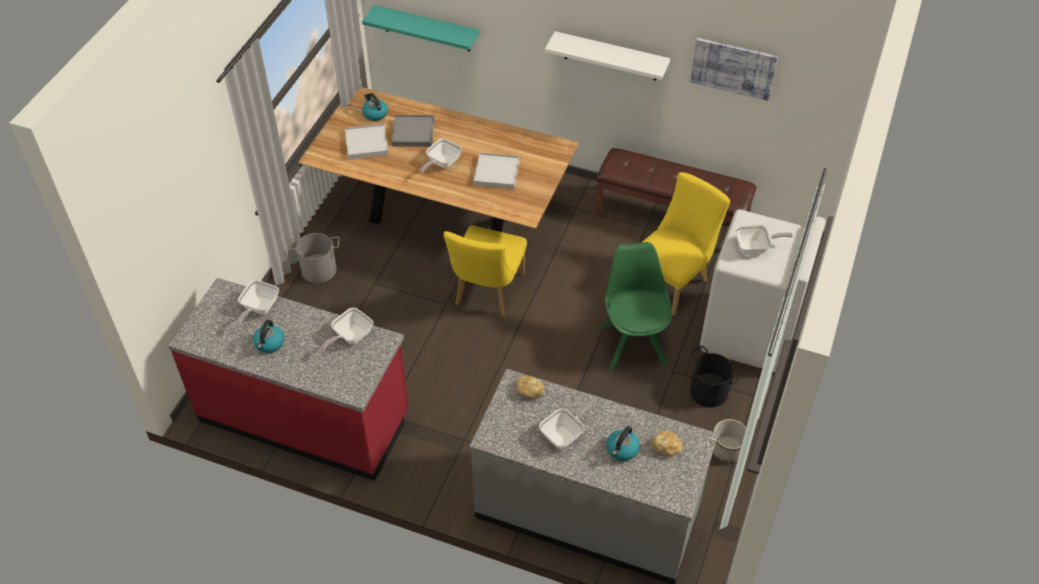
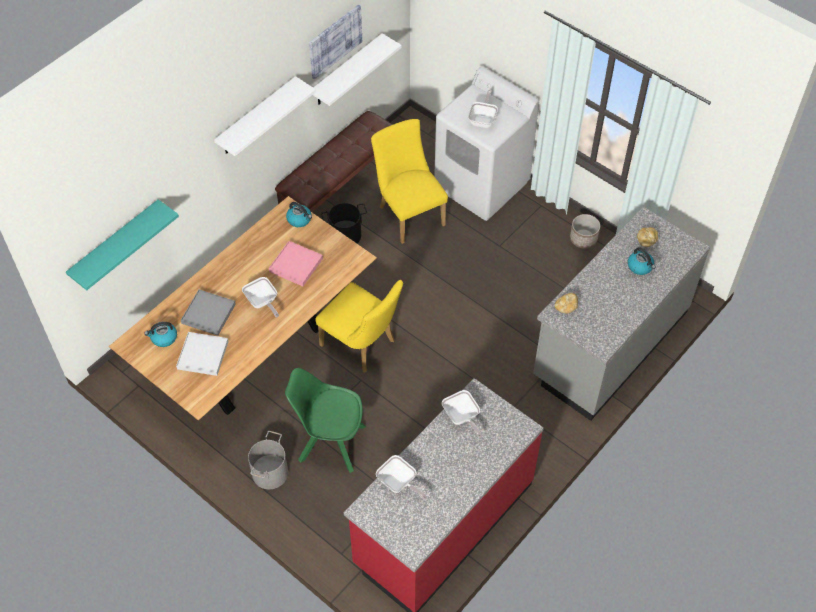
camera: 70 degrees left, 5 degrees up
kettle [253,320,284,353] -> kettle moved to [286,202,312,227]
white tray [473,153,520,189] -> pink tray [269,241,323,286]
frying pan [539,401,595,449] -> none
green chair [600,242,672,371] -> green chair moved to [285,368,366,473]
black bucket [690,346,738,407] -> black bucket moved to [321,203,367,243]
none -> white shelf [313,33,402,106]

